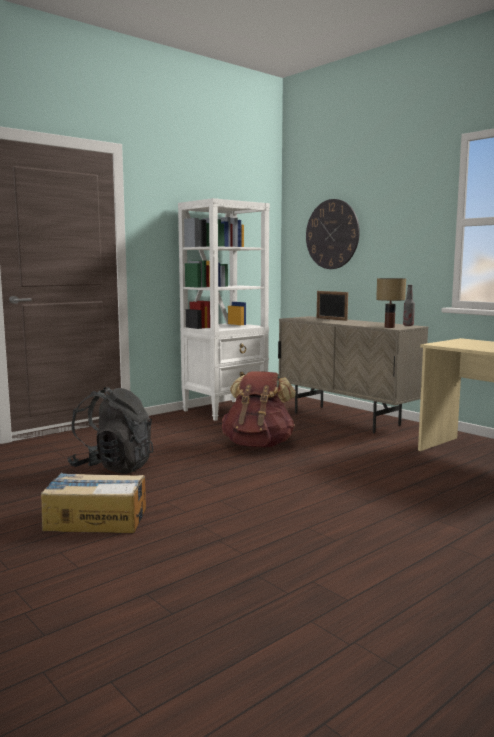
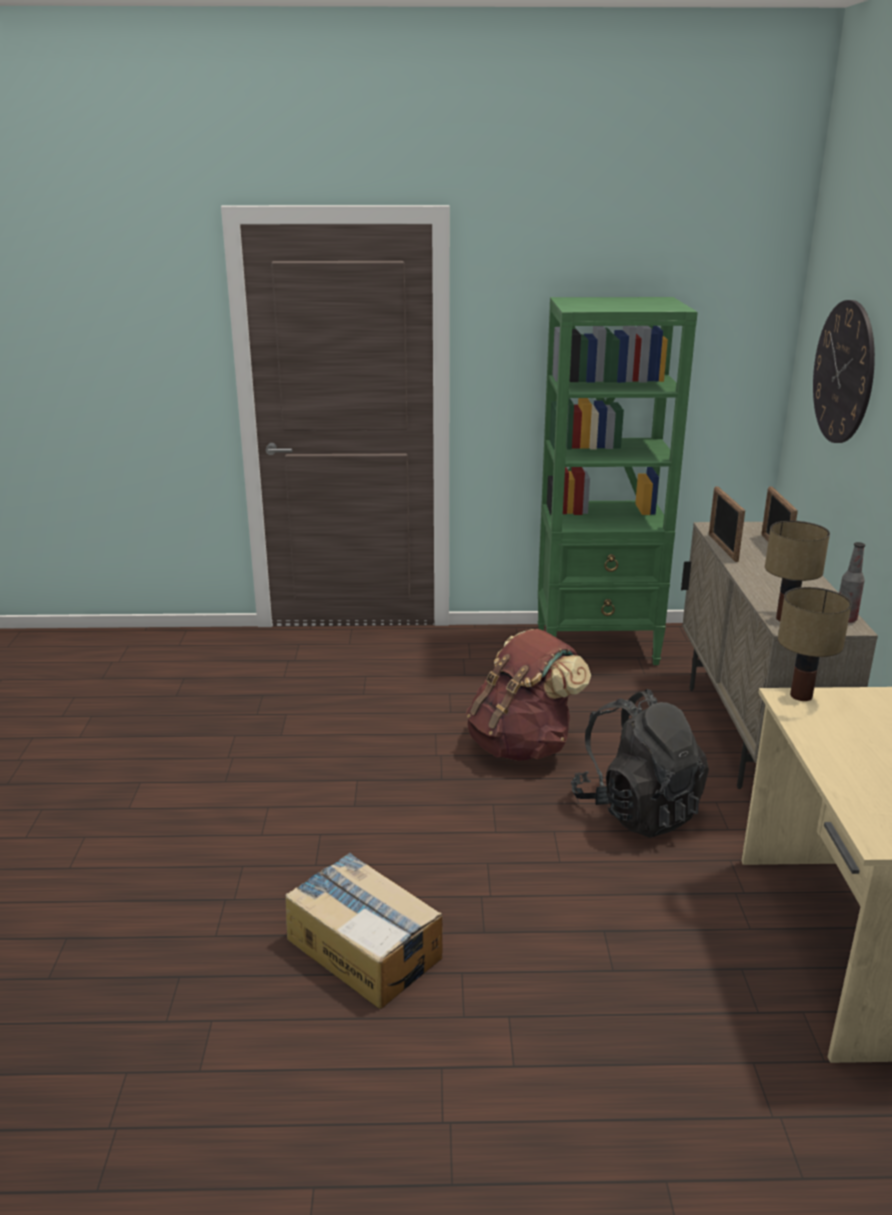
camera: 40 degrees right, 15 degrees up
cardboard box [41,473,146,533] -> cardboard box moved to [286,853,443,1009]
black backpack [67,387,153,474] -> black backpack moved to [571,689,709,838]
white bookcase [178,198,270,421] -> green bookcase [537,297,698,665]
none -> picture frame [709,486,745,562]
none -> table lamp [778,587,852,701]

